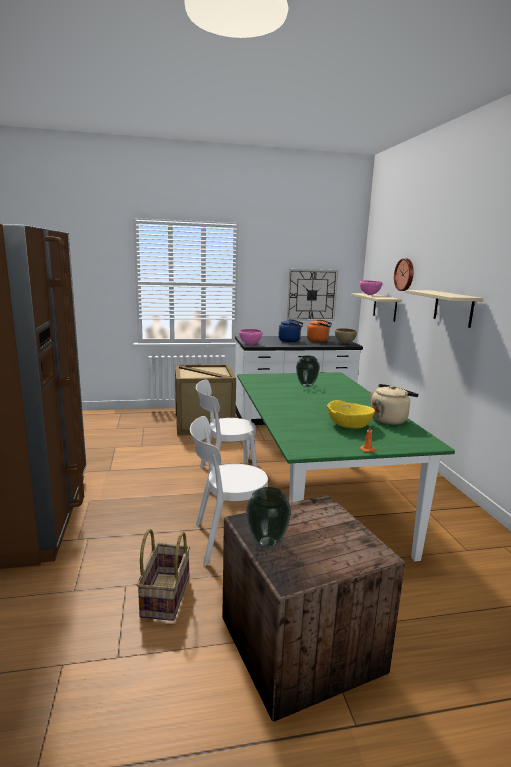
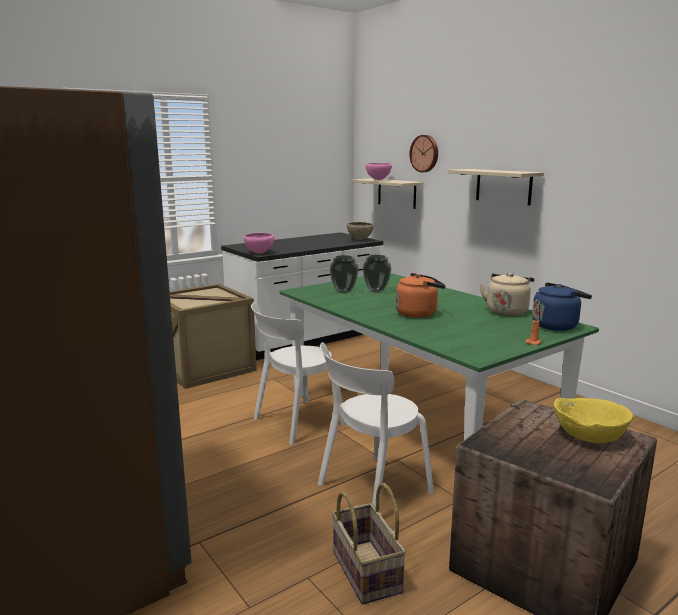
camera: 25 degrees left, 0 degrees up
vase [246,487,291,548] -> vase moved to [330,255,359,294]
blue kettle [278,319,303,342] -> blue kettle moved to [532,282,592,331]
wall clock [286,269,338,321] -> none
orange kettle [307,319,332,342] -> orange kettle moved to [395,273,446,318]
yellow bowl [327,400,375,429] -> yellow bowl moved to [554,398,633,443]

